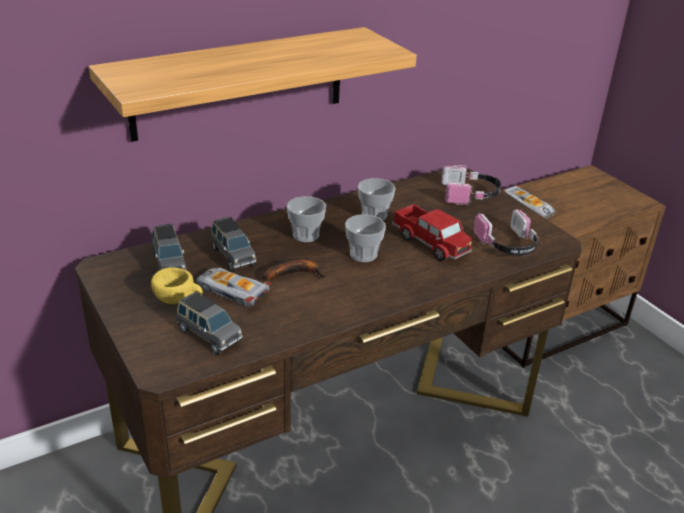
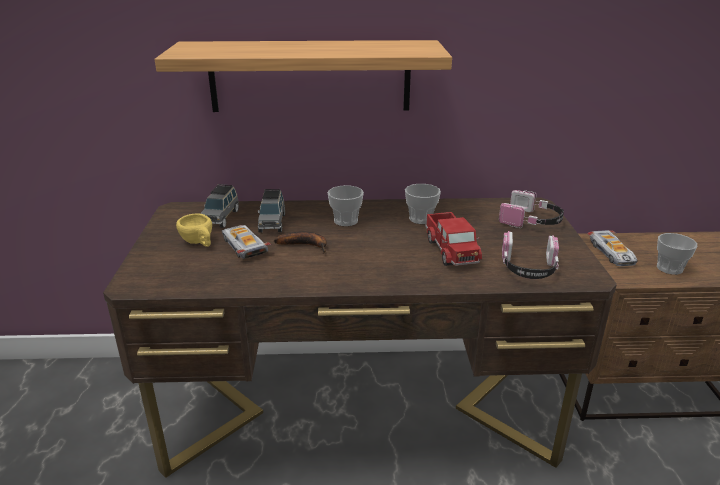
camera: 30 degrees right, 5 degrees down
grey toy car [176,291,242,355] -> none
cup [345,215,386,262] -> cup moved to [657,233,698,275]

